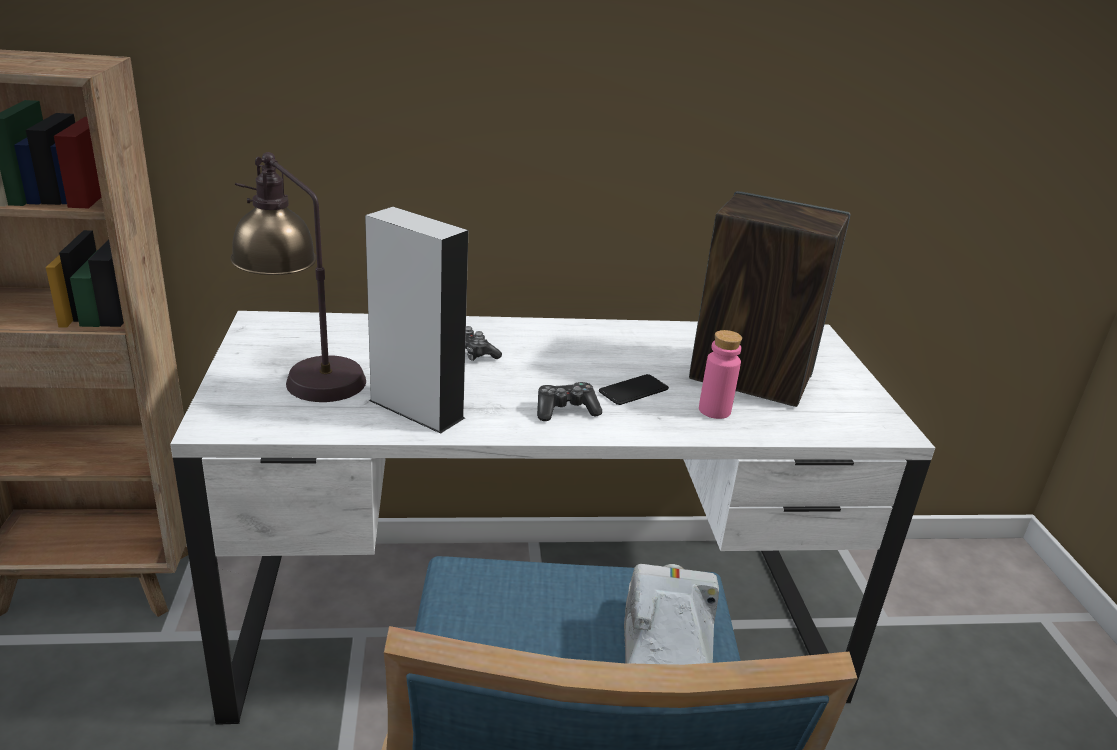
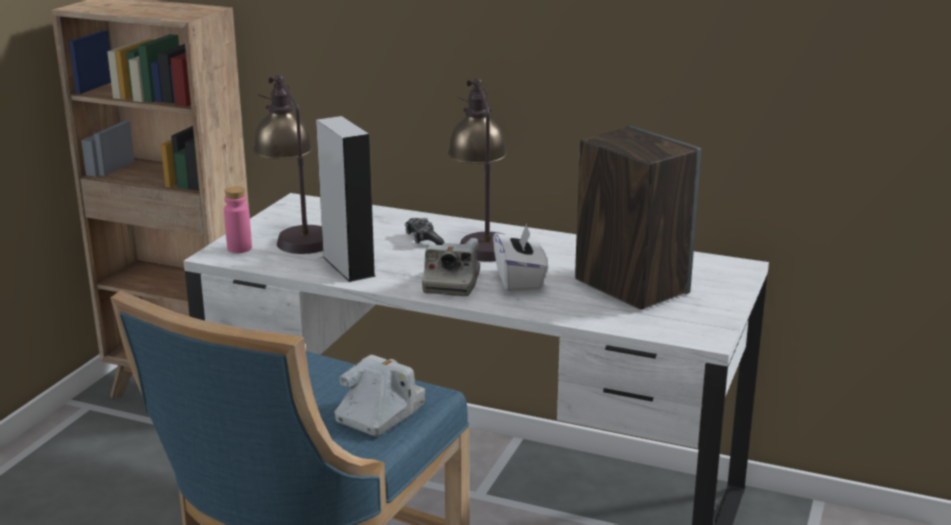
camera: 30 degrees right, 5 degrees down
game controller [537,382,602,421] -> camera [422,238,480,296]
phone [599,374,669,405] -> white tissue box [493,223,548,292]
pink bottle [699,330,742,419] -> pink bottle moved to [224,186,252,253]
none -> table lamp [448,78,507,262]

